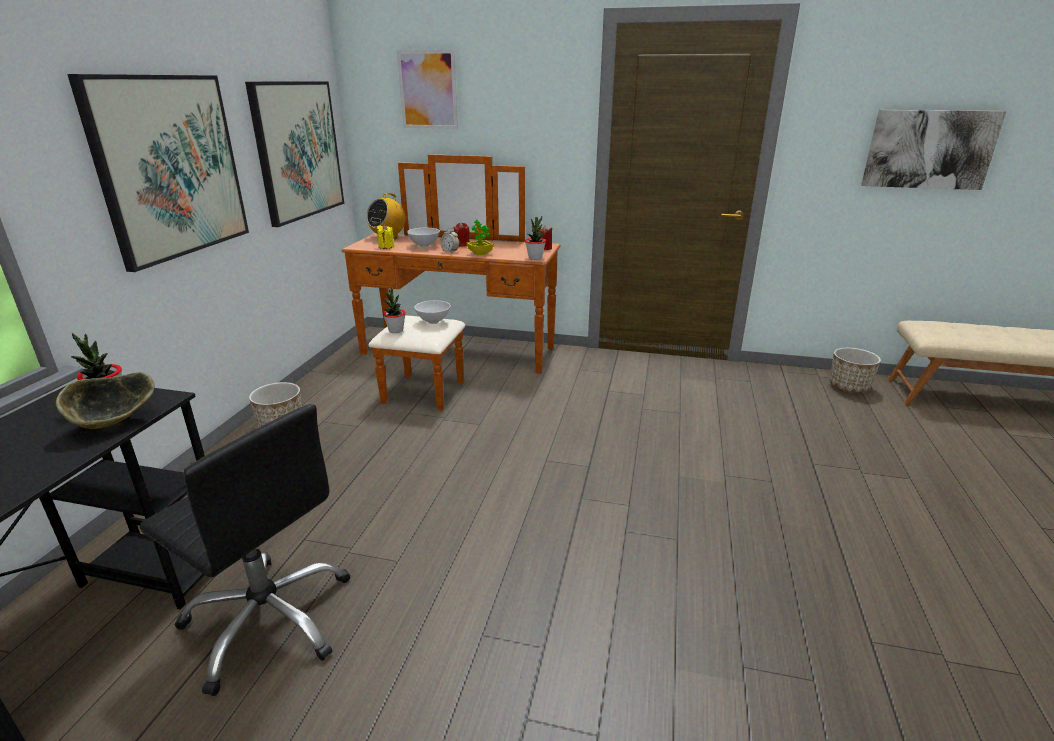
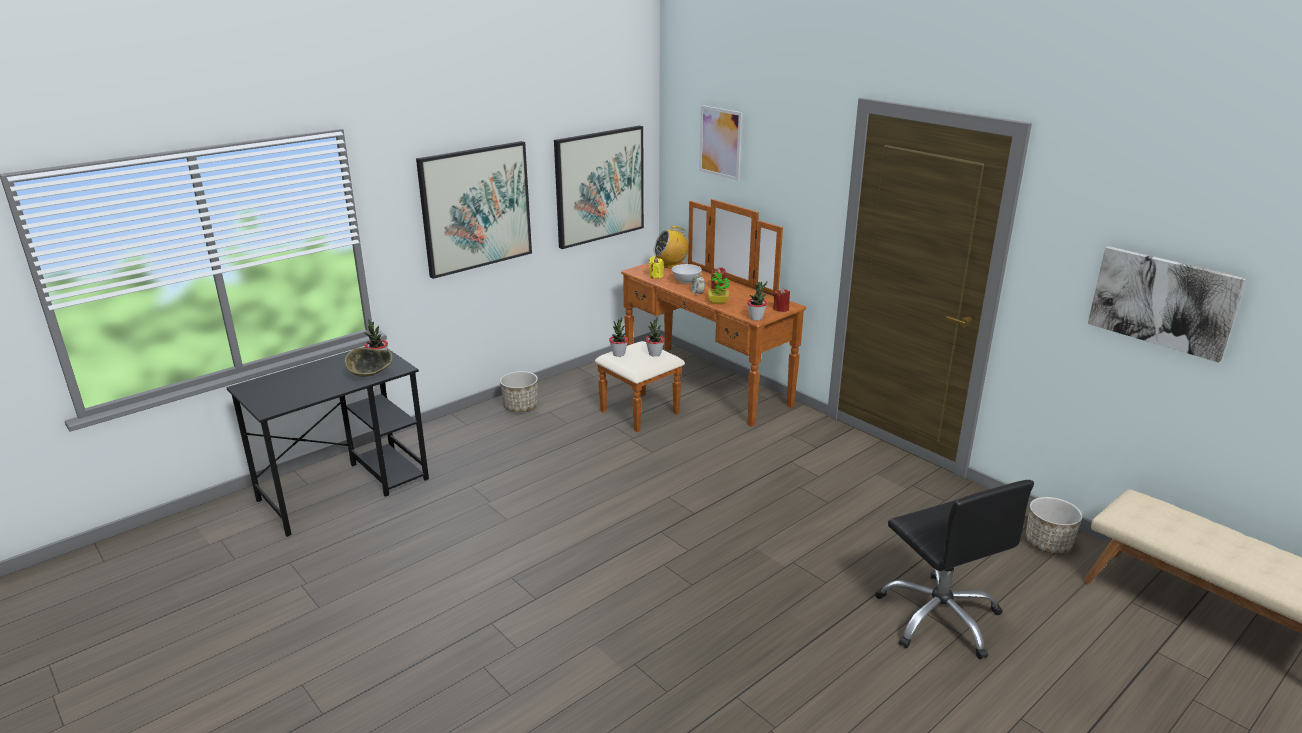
camera: 35 degrees right, 0 degrees up
black office chair [139,404,350,696] -> black office chair moved to [875,480,1034,659]
white bowl [414,300,451,324] -> potted plant [645,317,665,357]

